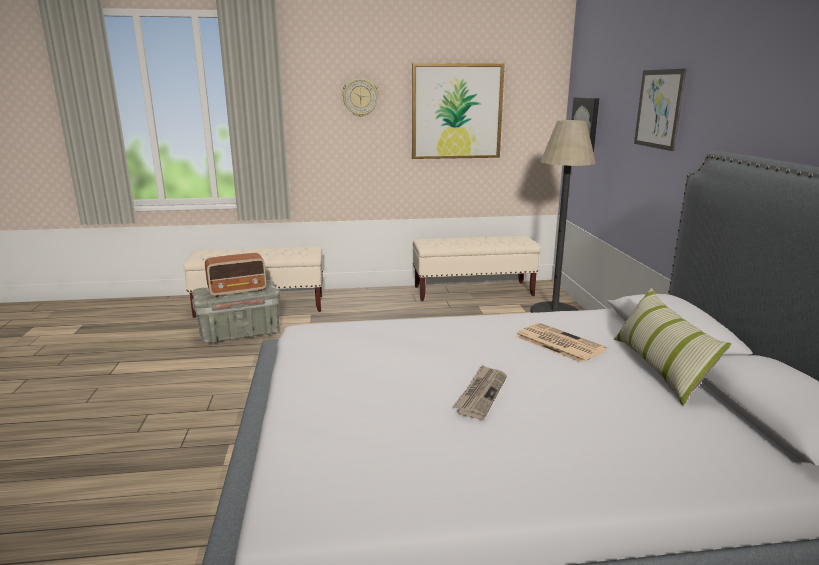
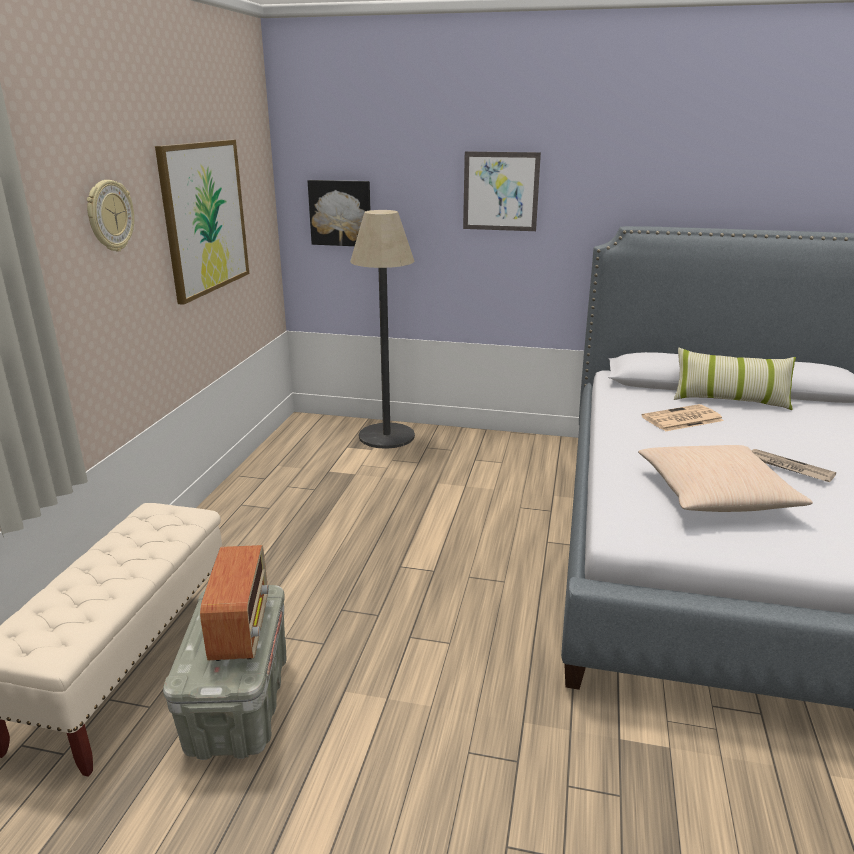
camera: 70 degrees left, 5 degrees up
beige bench [413,236,541,301] -> none
none -> beige pillow [638,445,813,512]

